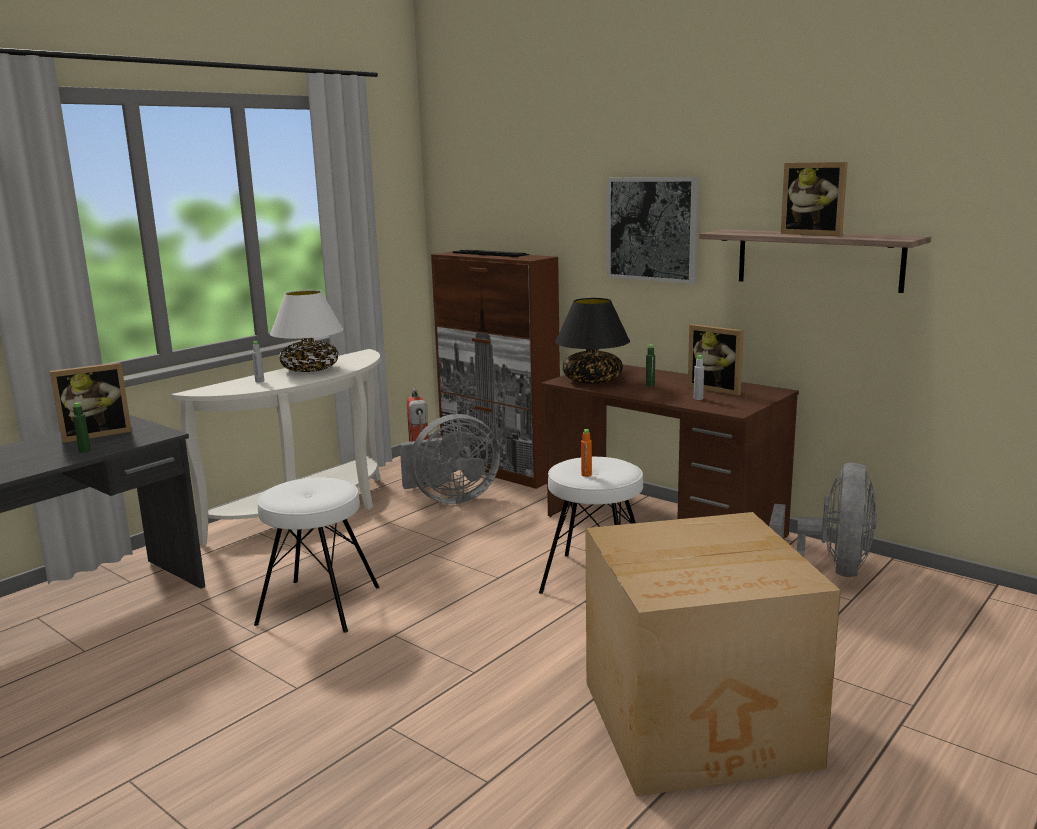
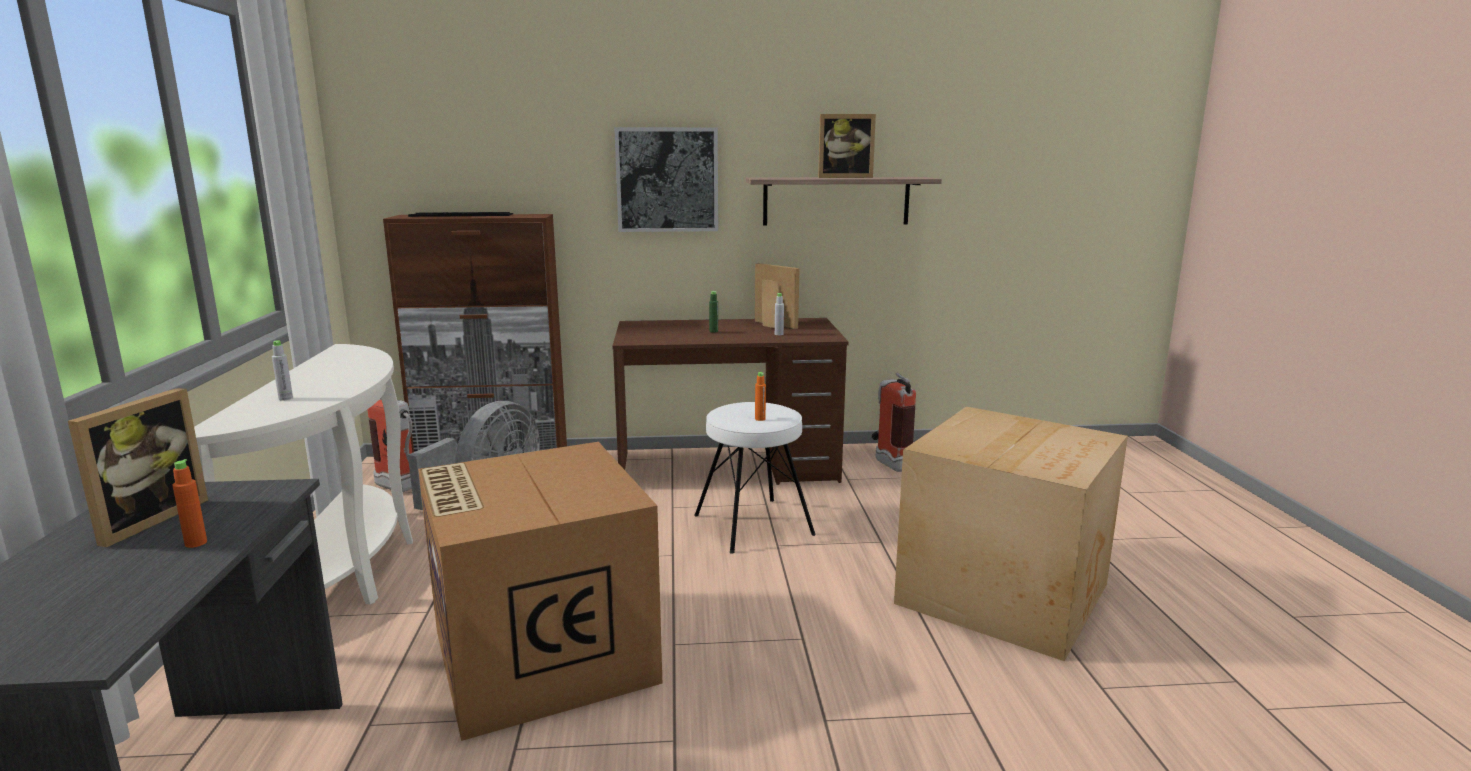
camera: 45 degrees left, 0 degrees up
green bottle [73,402,91,453] -> orange bottle [172,459,207,548]
white stool [254,477,379,633] -> cardboard box [418,442,662,741]
white table lamp [270,290,343,372] -> none
black table lamp [555,298,630,384] -> none
picture frame [688,324,743,396] -> picture frame turned 135 degrees counterclockwise [755,263,800,329]
grey fan [769,462,877,577] -> fire extinguisher [872,373,916,472]

